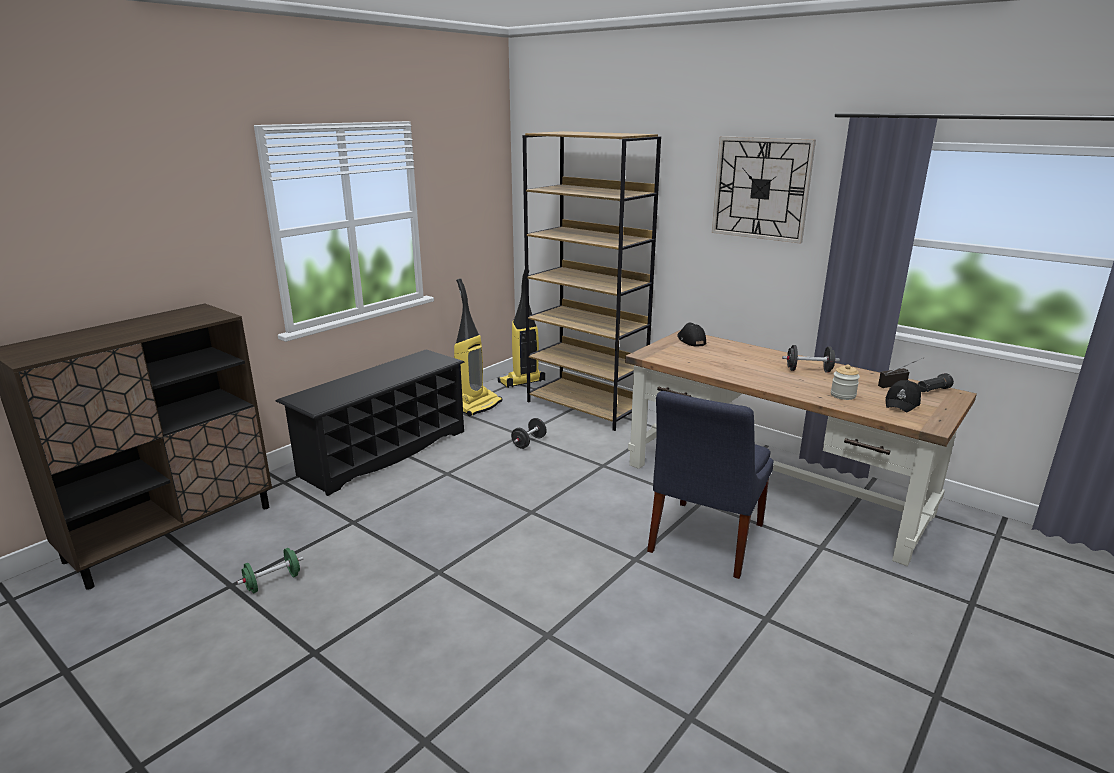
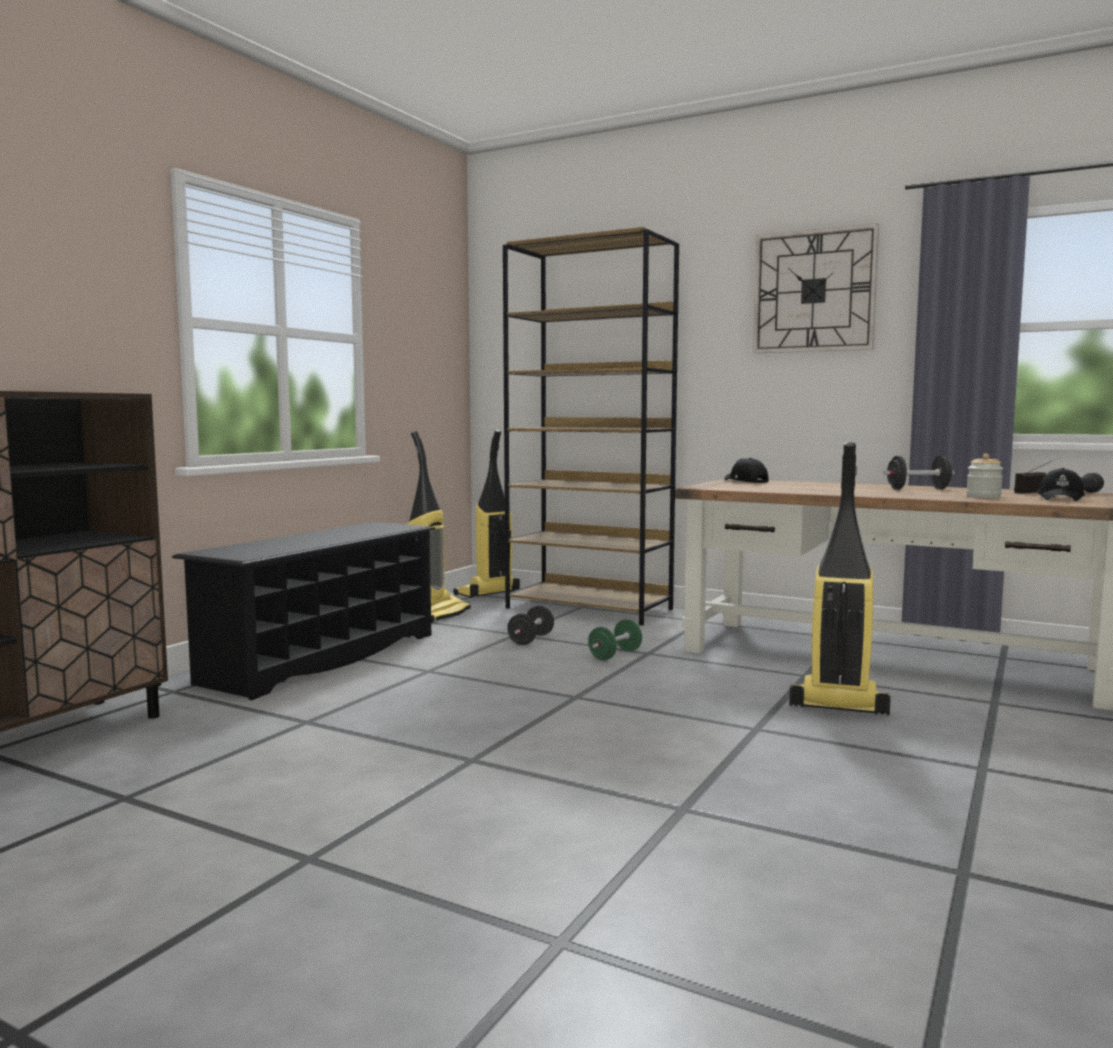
camera: 10 degrees left, 15 degrees down
green dumbbell [237,548,303,593] -> green dumbbell moved to [588,619,642,660]
blue chair [647,391,774,579] -> vacuum cleaner [789,442,891,716]

